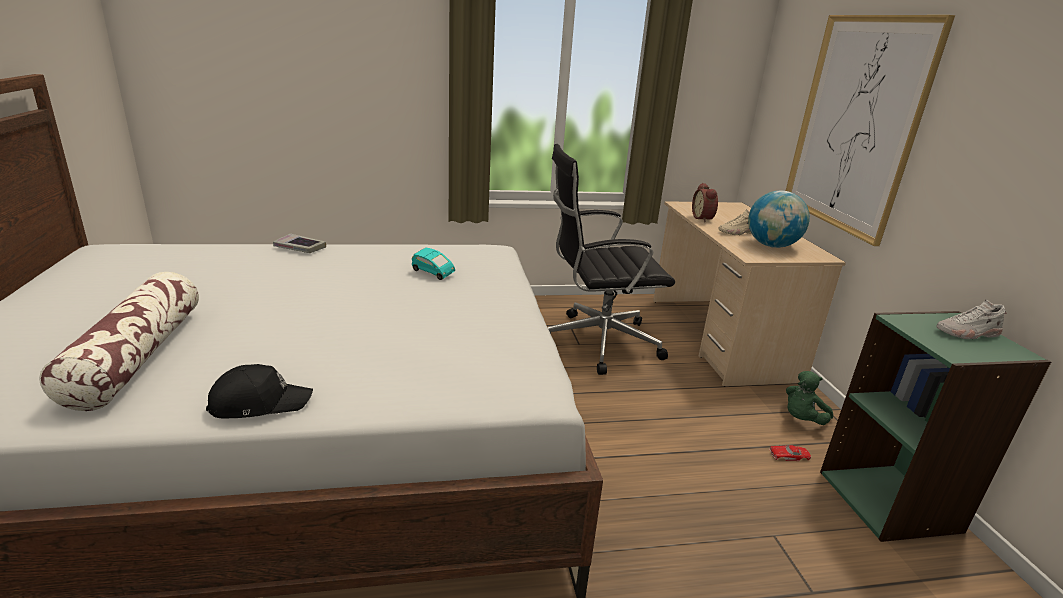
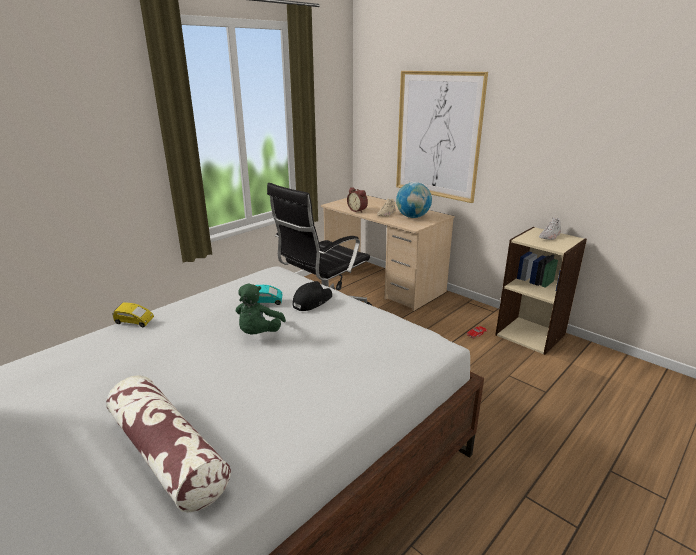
camera: 35 degrees left, 0 degrees up
black cap [206,364,313,418] -> black cap moved to [292,281,332,311]
book [273,233,326,253] -> yellow toy car [113,303,154,327]
green plush toy [786,371,833,425] -> green plush toy moved to [236,283,286,334]
green bookcase [820,311,1051,542] -> beige bookcase [496,227,587,355]

